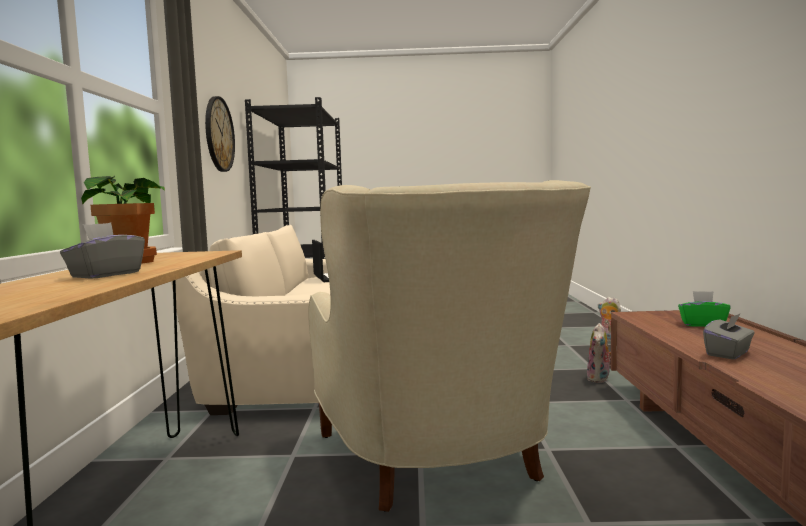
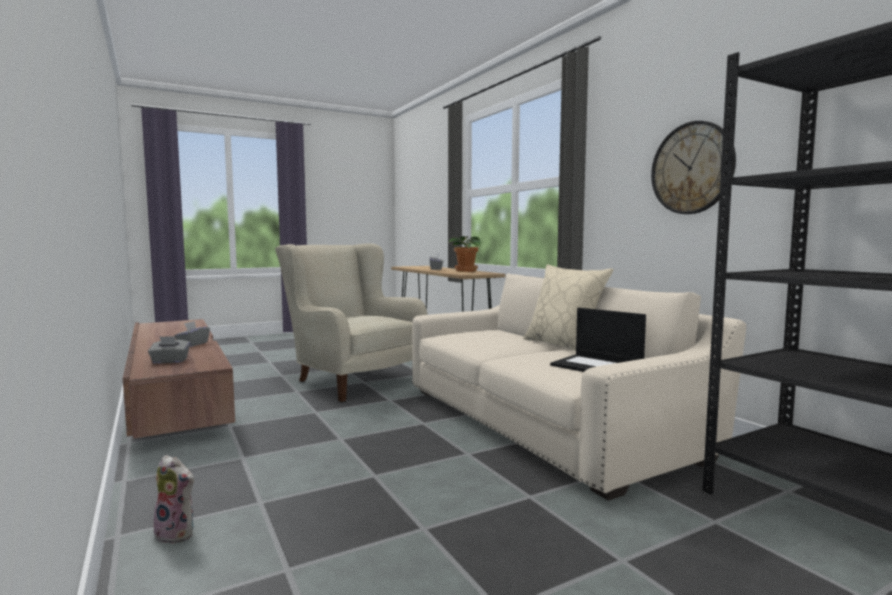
camera: 150 degrees right, 0 degrees up
plush toy [587,323,611,383] -> none
green tissue box [678,291,731,327] -> grey tissue box [148,336,190,364]
none -> beige pillow [523,264,613,351]

